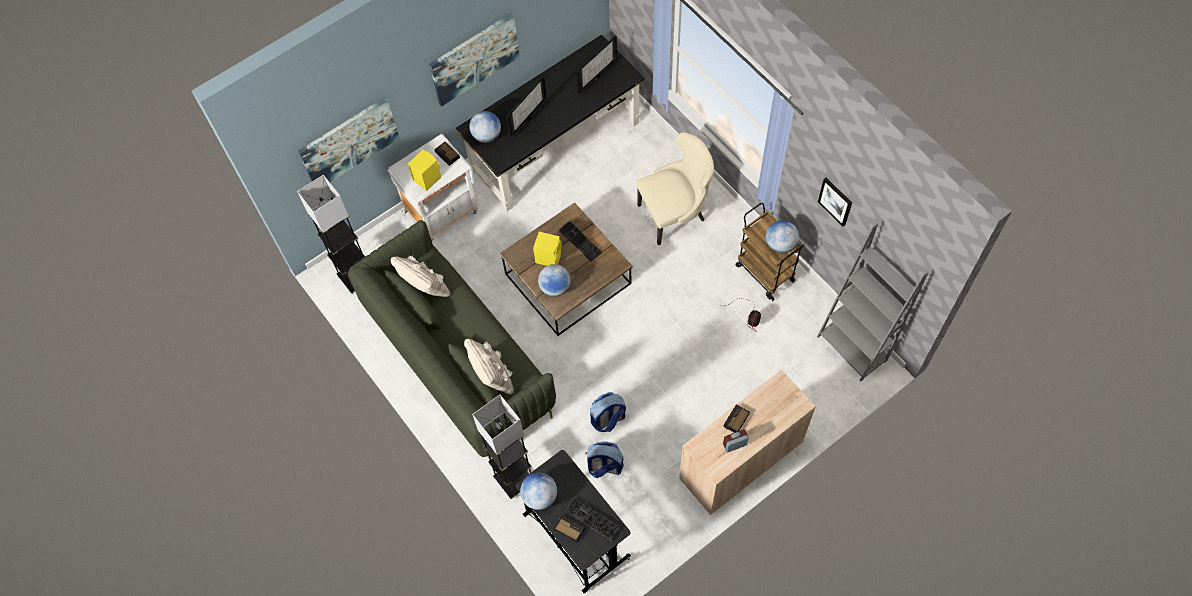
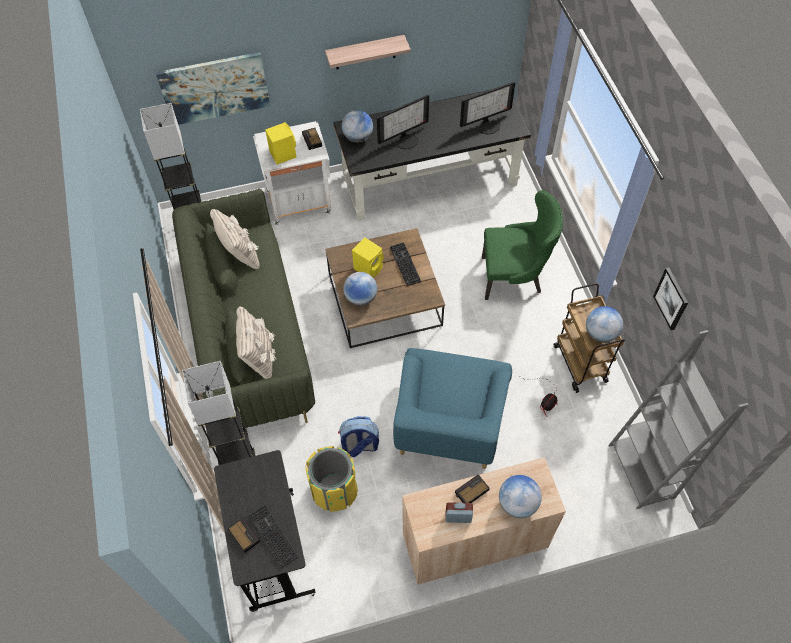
camera: 20 degrees right, 5 degrees down
picture [429,13,520,107] -> shelf [325,35,411,69]
globe [520,473,557,510] -> globe moved to [499,475,542,518]
backpack [585,441,624,478] -> yellow trash can [305,446,358,512]
beige chair [637,132,714,245] -> green chair [482,190,563,300]
none -> blue armchair [393,348,512,469]

